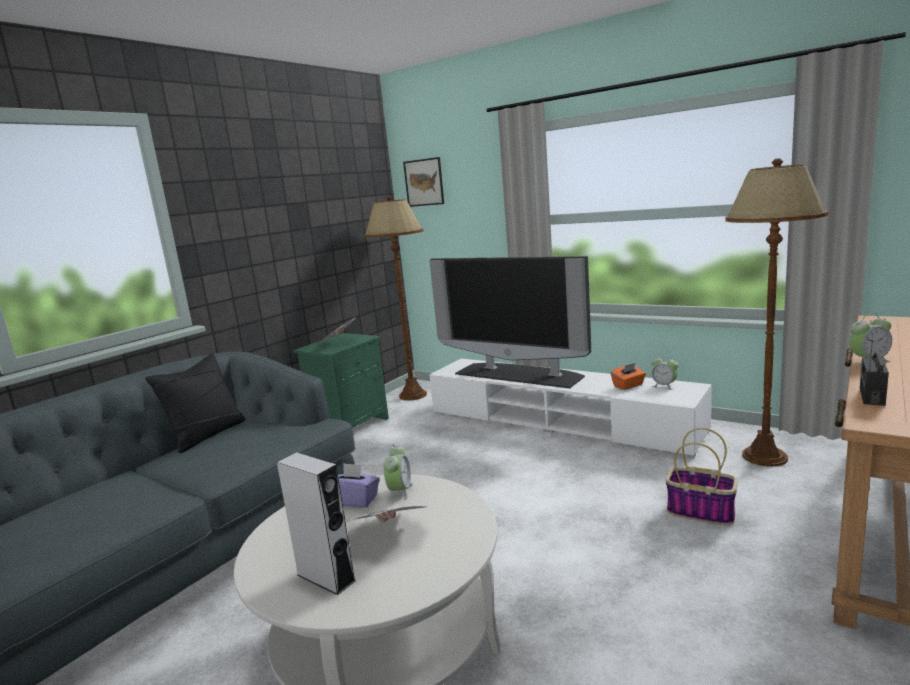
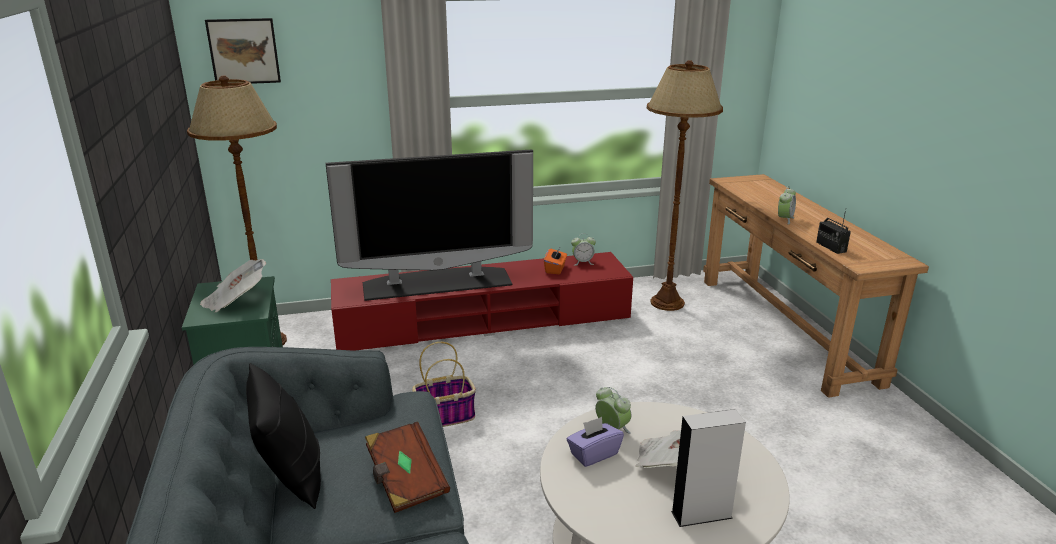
camera: 50 degrees left, 10 degrees up
white tv stand [430,358,712,457] -> red tv stand [331,252,633,350]
basket [665,428,738,526] -> basket moved to [412,342,476,427]
none -> brown book [365,422,450,513]

